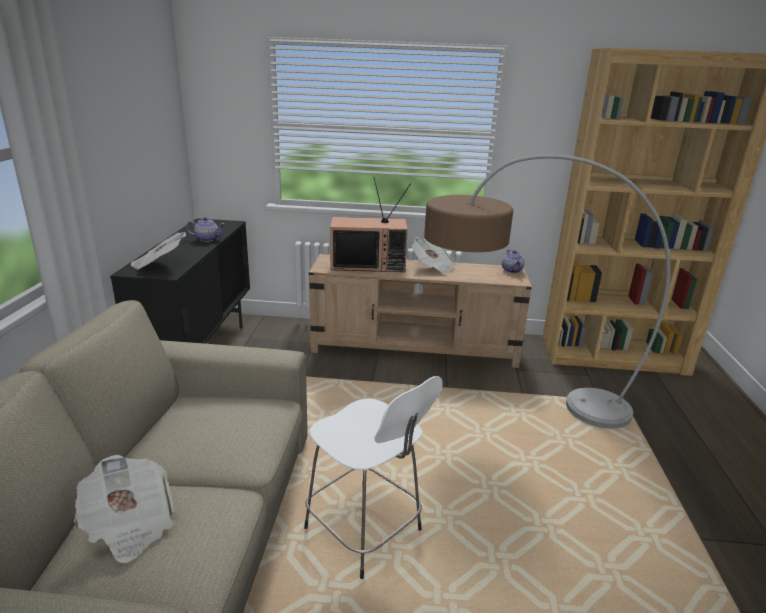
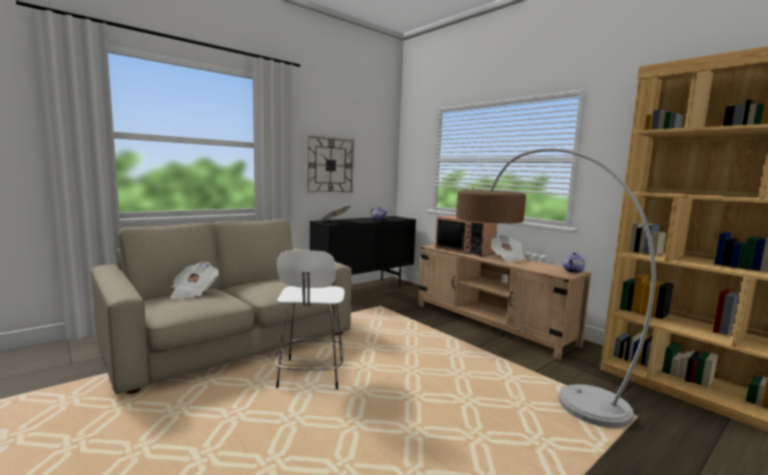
camera: 45 degrees right, 15 degrees down
none -> wall clock [305,134,355,194]

